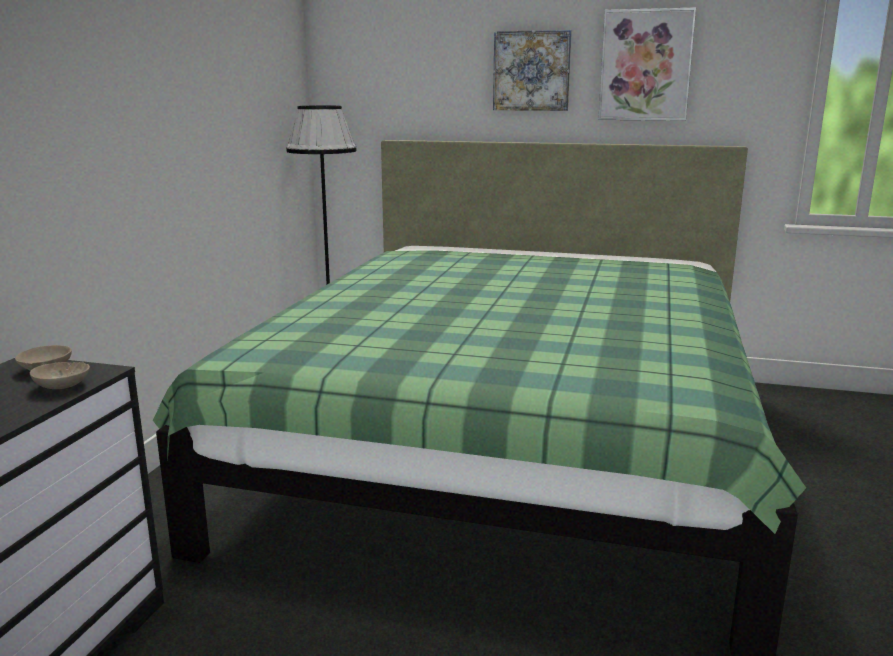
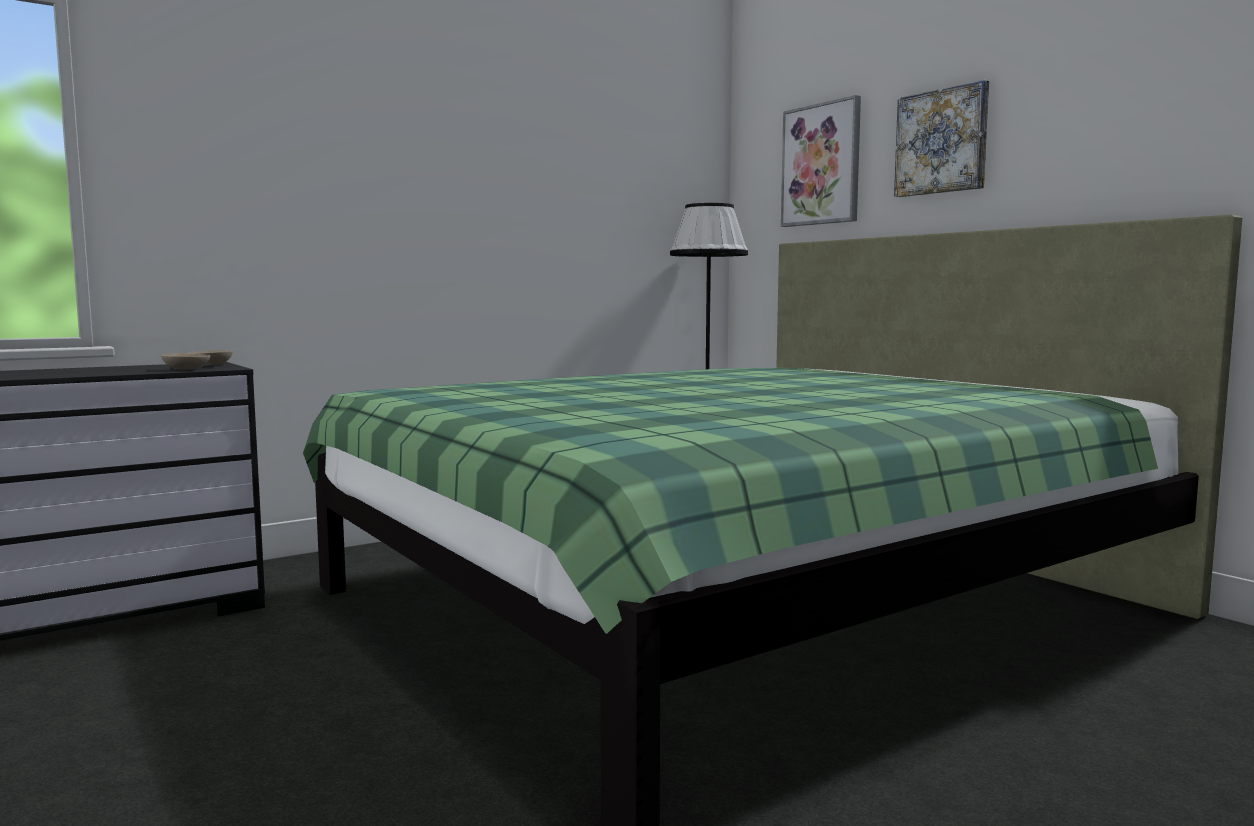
camera: 40 degrees right, 10 degrees down
picture [598,7,696,121] -> picture moved to [781,95,861,227]

